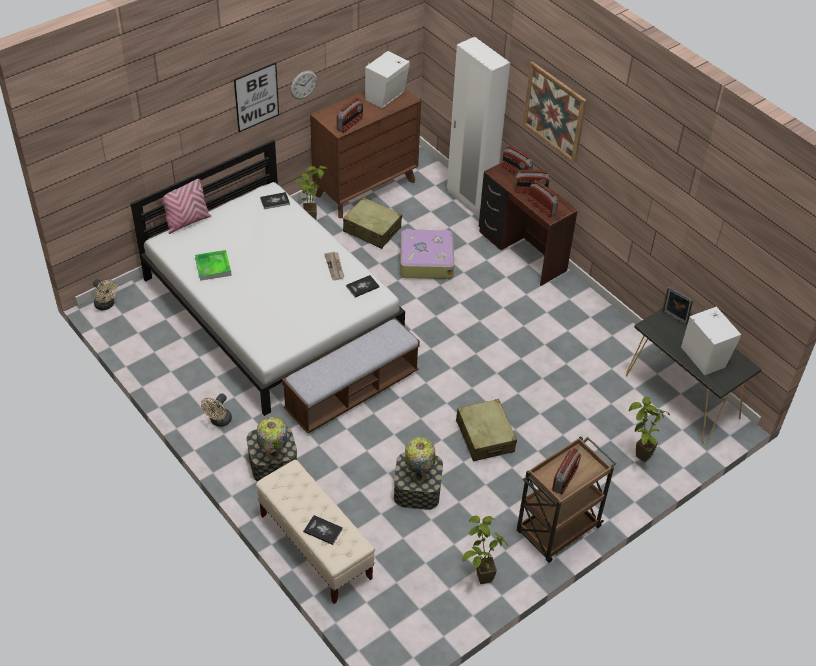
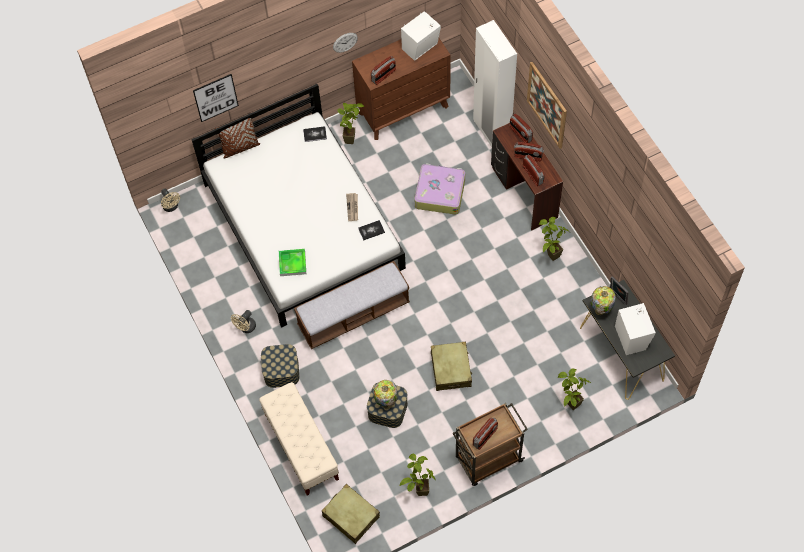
camera: 15 degrees right, 15 degrees up
pink pillow [158,179,211,234] -> brown pillow [215,118,260,159]
tray [195,250,232,281] -> tray moved to [279,249,306,276]
picture [234,62,279,132] -> picture moved to [193,74,239,122]
table lamp [257,417,287,460] -> table lamp moved to [590,286,616,315]
book [303,515,343,545] -> none
beige suitcase [343,197,402,249] -> beige suitcase moved to [322,484,380,544]
none -> potted plant [539,217,570,261]

